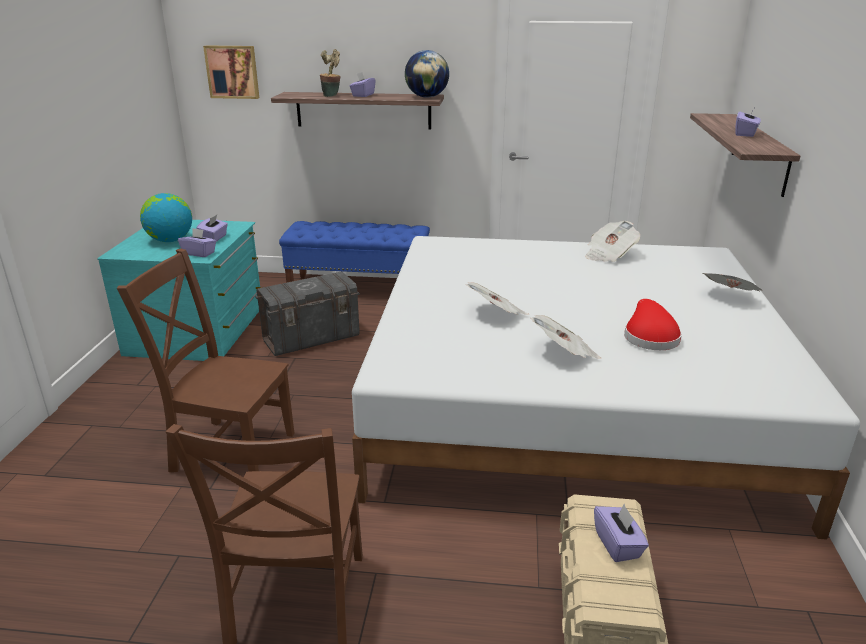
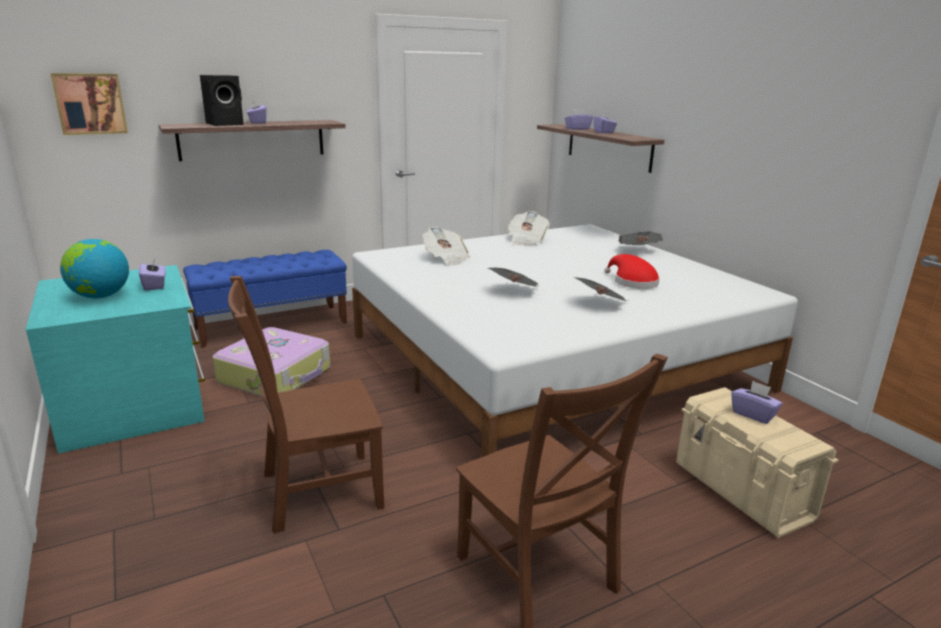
camera: 35 degrees left, 5 degrees down
purple tissue box [178,228,216,257] -> purple tissue box moved to [565,109,593,130]
grey storage box [255,271,360,356] -> suitcase [212,327,330,397]
potted plant [320,49,341,97] -> black speaker [200,75,244,126]
globe [405,50,449,98] -> none
none -> newspaper [422,227,470,266]

